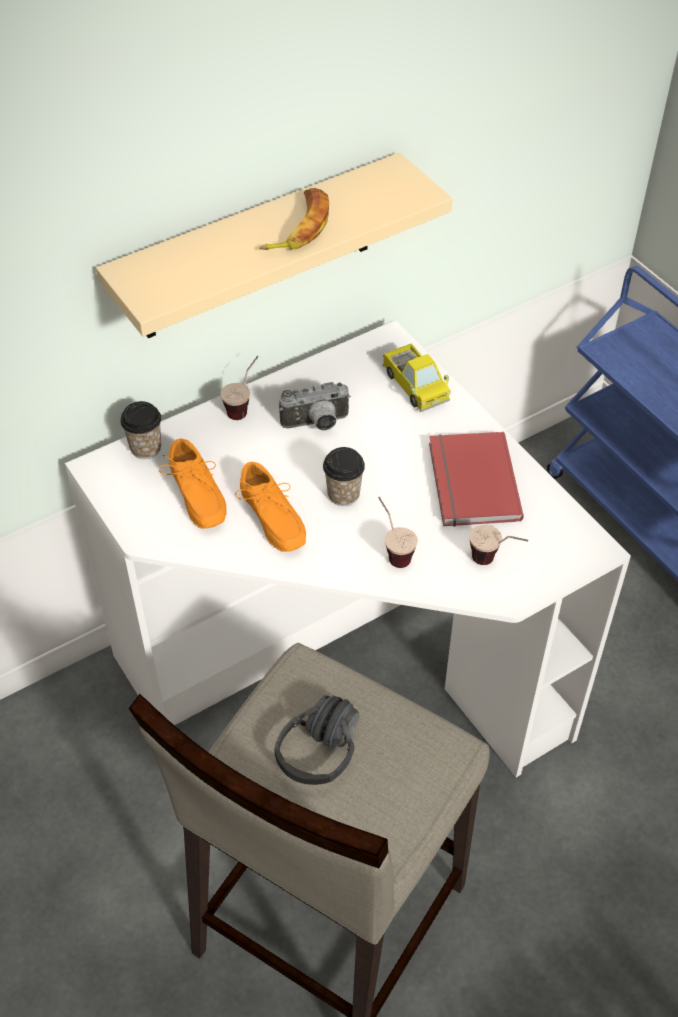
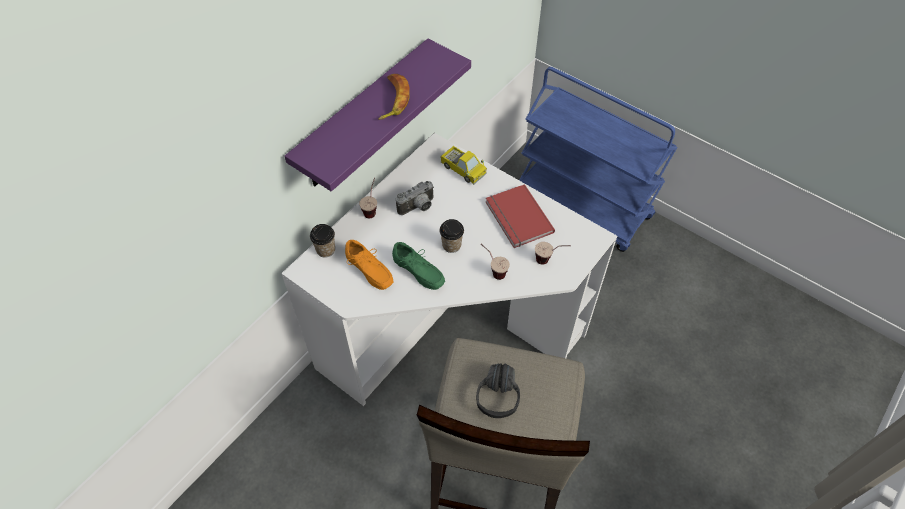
camera: 20 degrees left, 5 degrees up
beige shelf [96,153,453,338] -> purple shelf [285,39,471,191]
orange shoe [235,462,306,552] -> green shoe [392,242,445,290]

